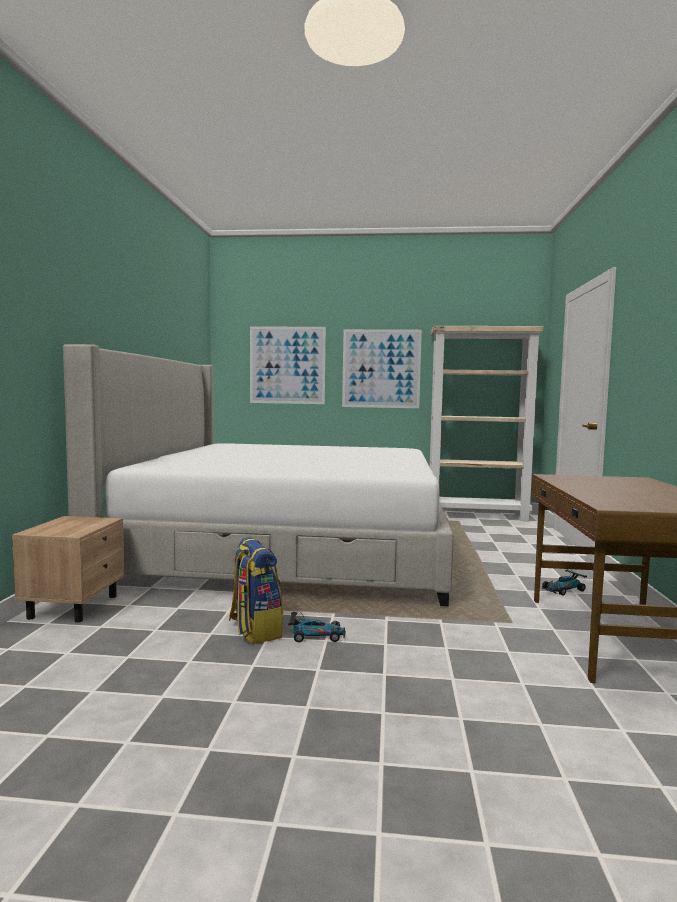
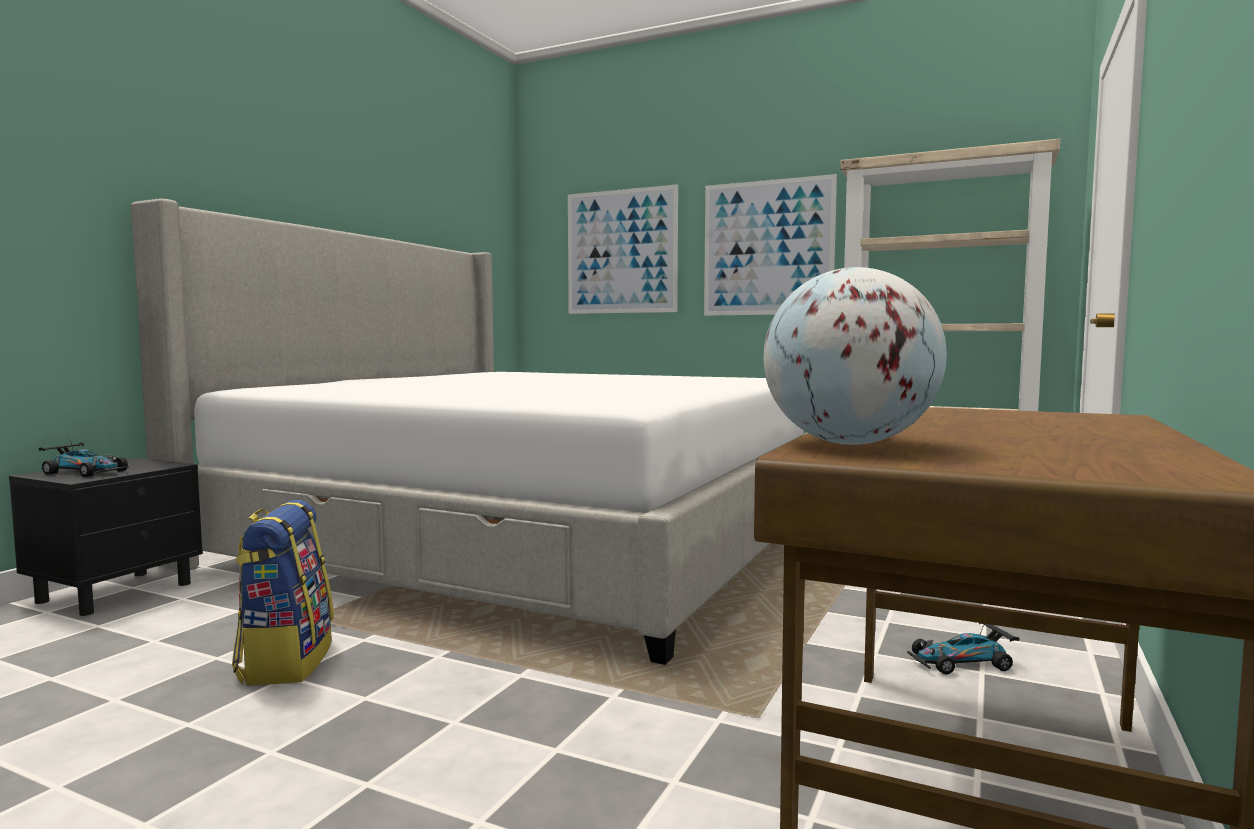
camera: 20 degrees right, 0 degrees up
beige nightstand [12,516,124,623] -> black nightstand [9,458,203,616]
toy car [289,612,346,642] -> toy car moved to [39,437,129,477]
none -> globe [763,267,947,445]

